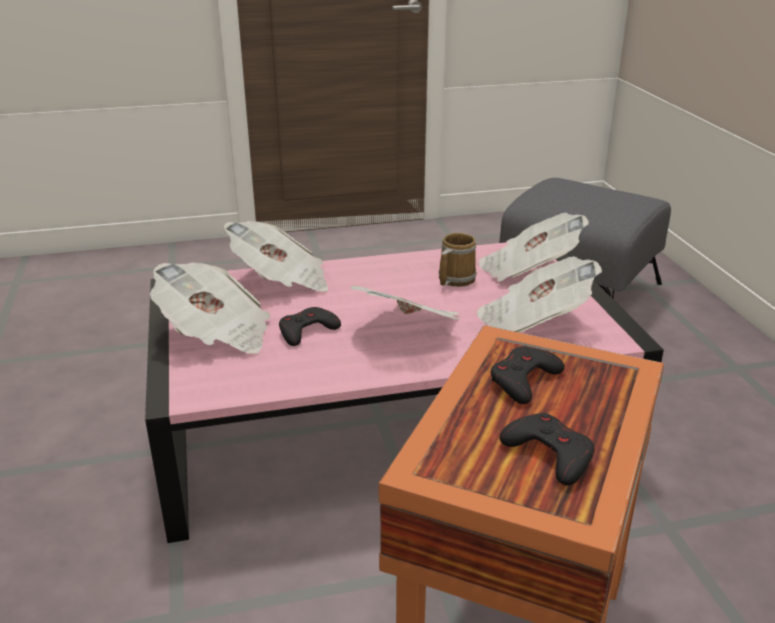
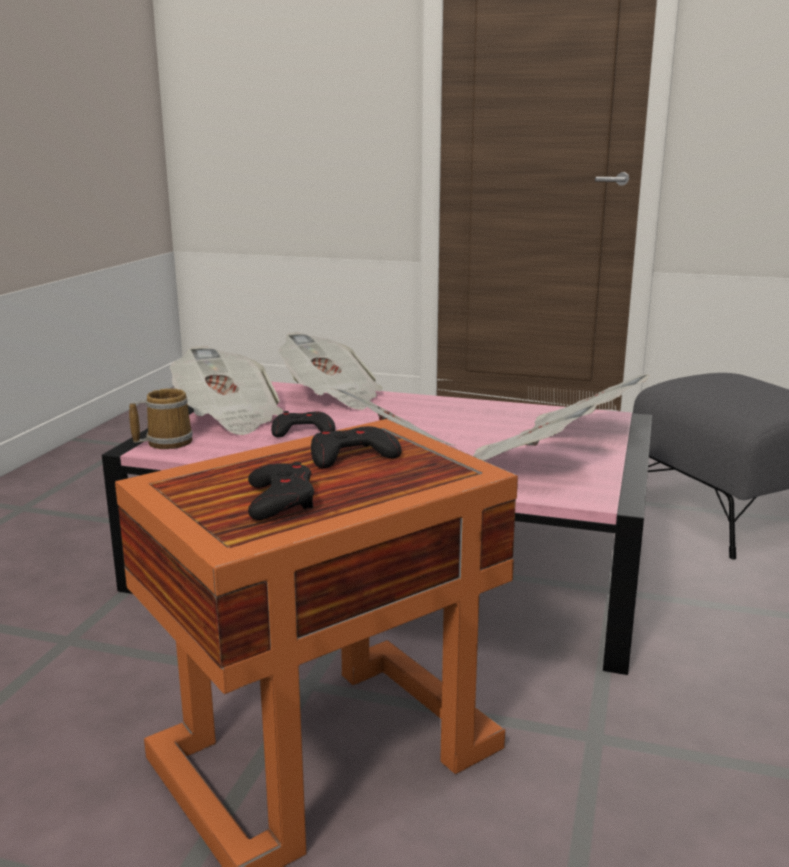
camera: 30 degrees right, 10 degrees down
mug [439,233,477,287] -> mug moved to [129,389,193,449]

